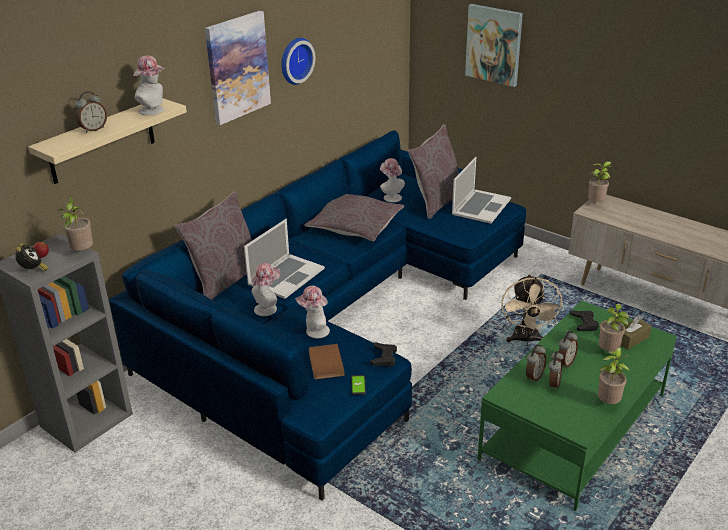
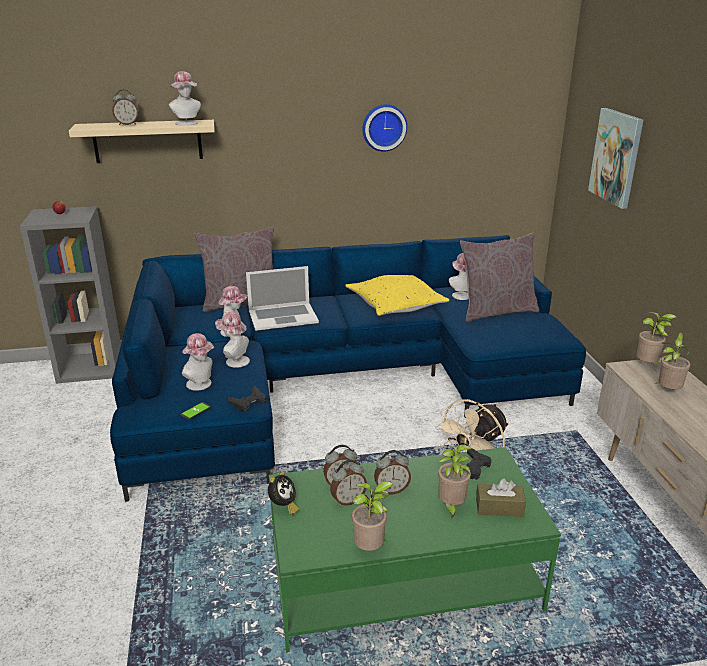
camera: 40 degrees right, 5 degrees down
alarm clock [15,243,48,272] -> alarm clock moved to [268,471,299,515]
potted plant [58,195,93,251] -> potted plant moved to [655,332,691,389]
picture [205,11,271,125] -> none
grey pillow [304,194,404,241] -> yellow pillow [345,275,450,316]
brown book [309,344,345,379] -> hat [182,333,214,391]
laptop [452,157,511,224] -> none

